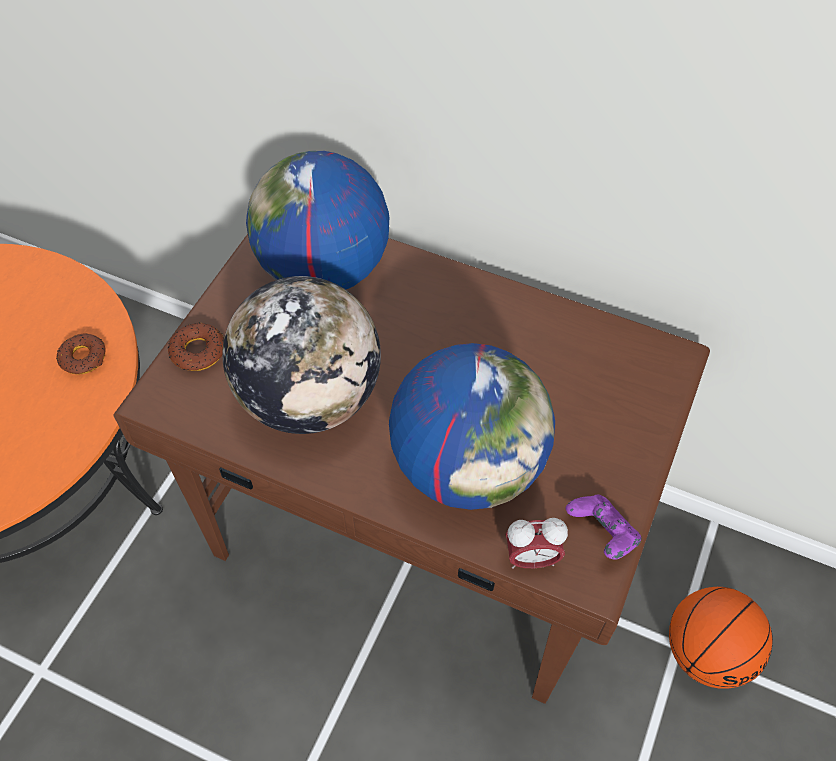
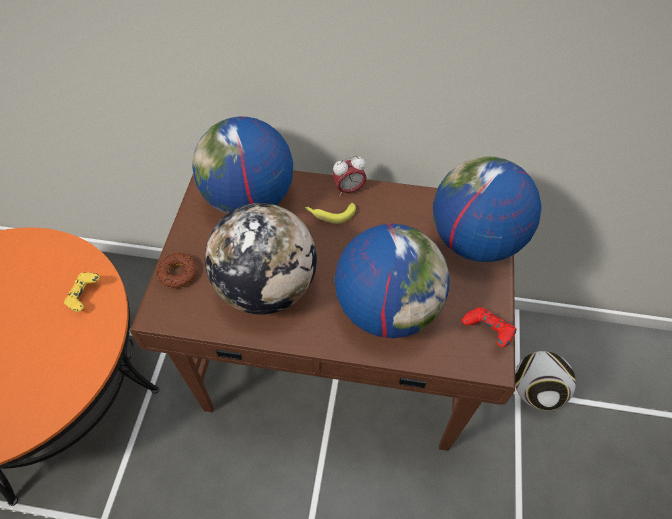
camera: 15 degrees left, 0 degrees up
donut [56,333,105,374] -> yellow game controller [64,272,100,312]
alarm clock [505,518,568,569] -> alarm clock moved to [332,156,367,196]
purple game controller [566,494,641,560] -> red game controller [462,307,517,347]
basketball [669,587,773,689] -> football [515,351,576,410]
none -> banana [305,203,356,224]
none -> globe [433,156,542,262]

